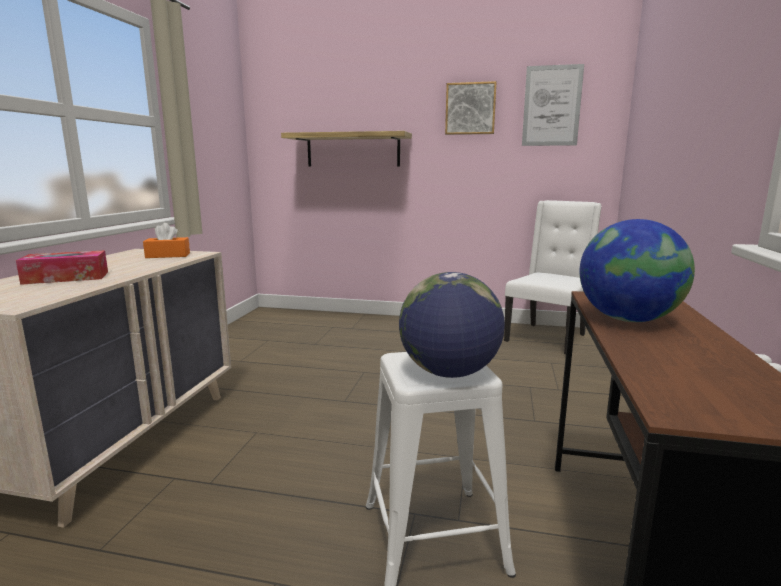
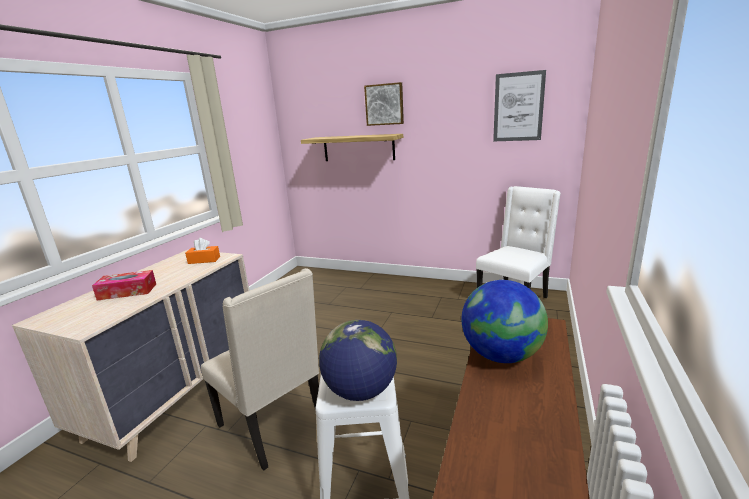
camera: 10 degrees right, 5 degrees up
picture [445,81,497,135] -> picture moved to [364,82,404,126]
none -> beige chair [201,268,319,471]

